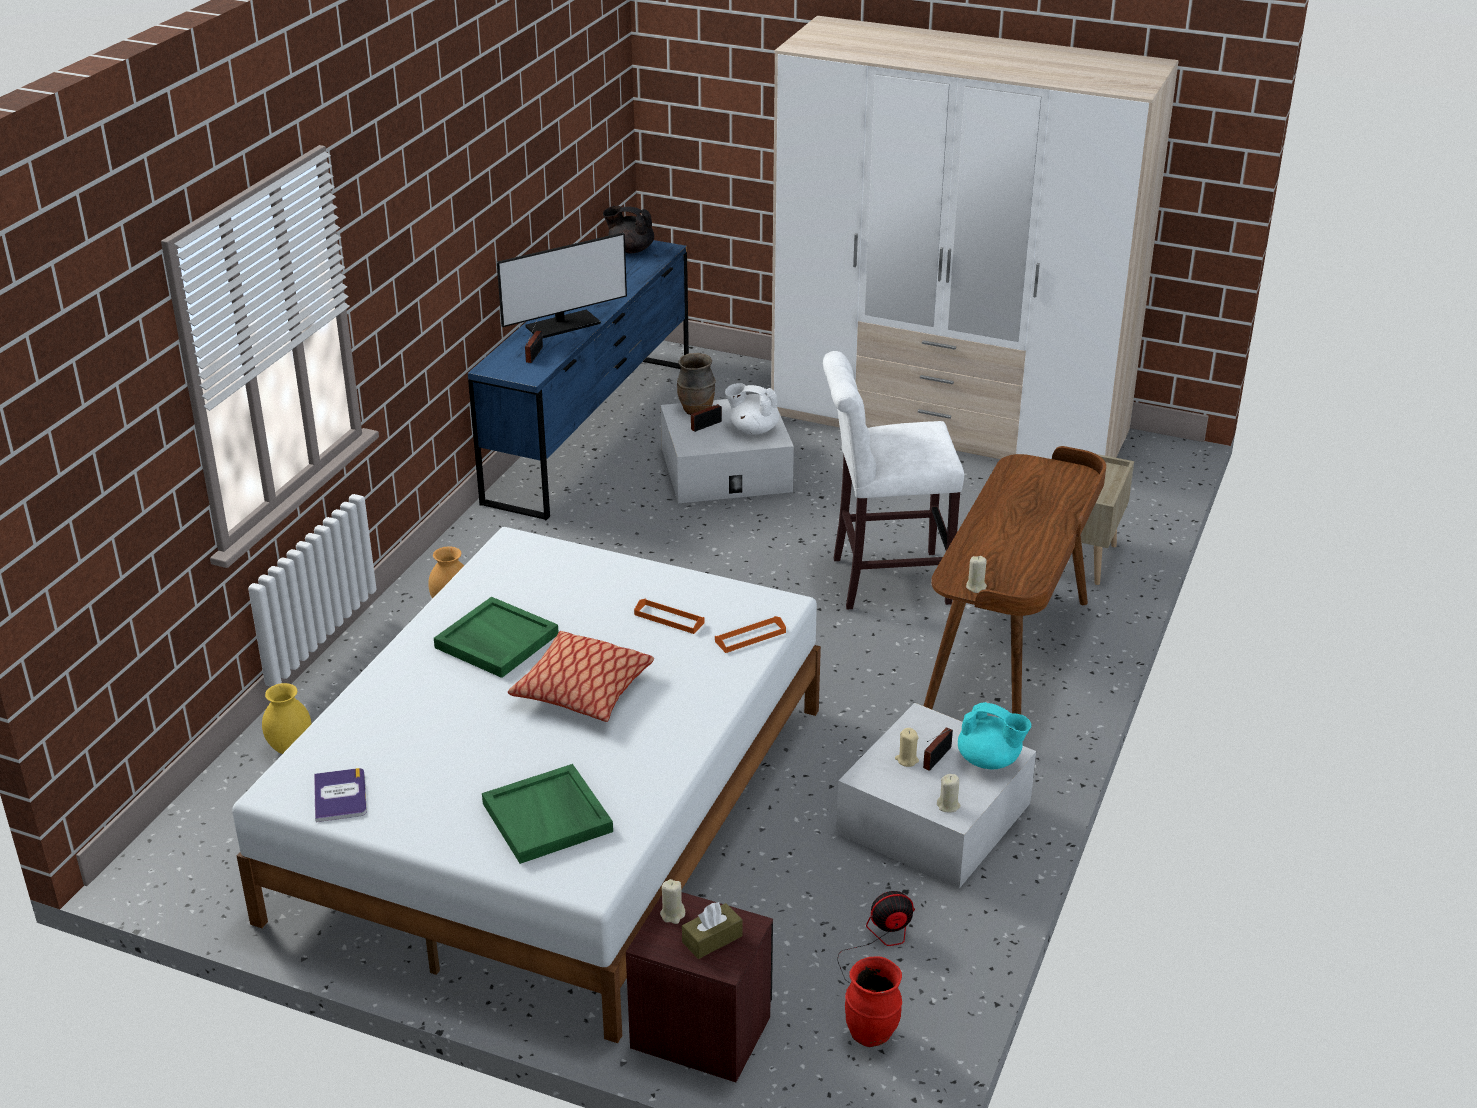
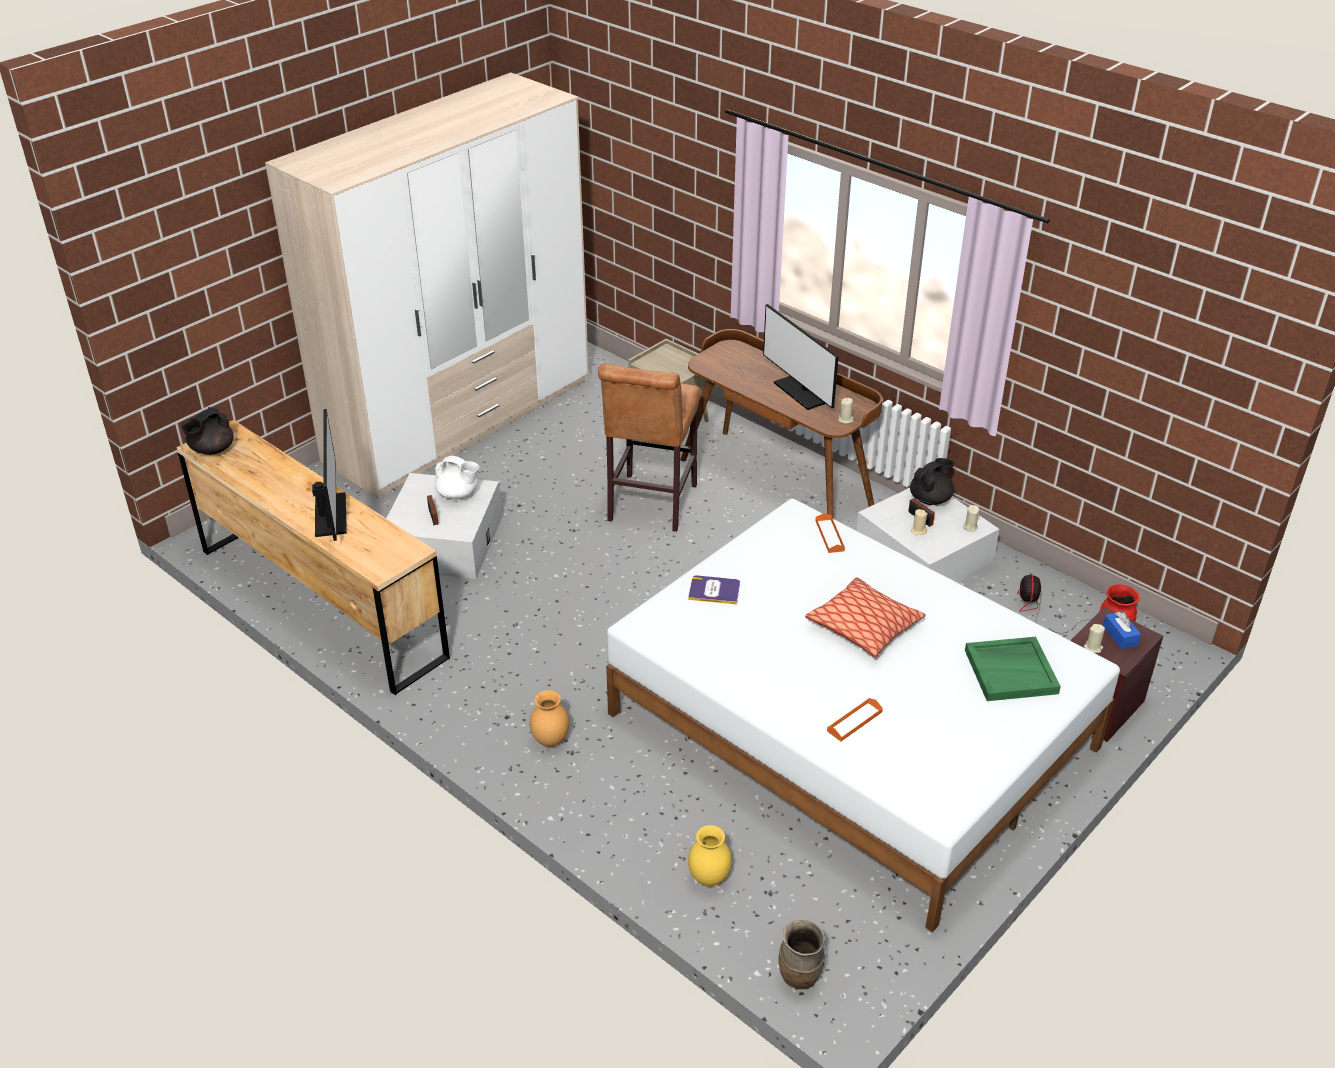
camera: 70 degrees left, 5 degrees up
book [314,768,367,822] -> book moved to [688,575,740,604]
green tray [434,597,559,678] -> none
blue dresser [468,240,689,520] -> brown dresser [176,420,450,695]
radio [525,316,543,363] -> none
orange tray [634,599,704,634] -> orange tray moved to [827,698,883,741]
brown vase [677,353,716,415] -> brown vase moved to [778,920,825,989]
brown tissue box [682,902,742,959] -> blue tissue box [1103,611,1141,649]
white teapot [725,383,779,435] -> white teapot turned 105 degrees counterclockwise [435,456,479,499]
white stool [823,351,964,610] -> brown stool [598,364,700,532]
turquoise teapot [958,702,1031,769] -> black teapot [910,458,954,505]
none -> monitor [763,304,839,410]

